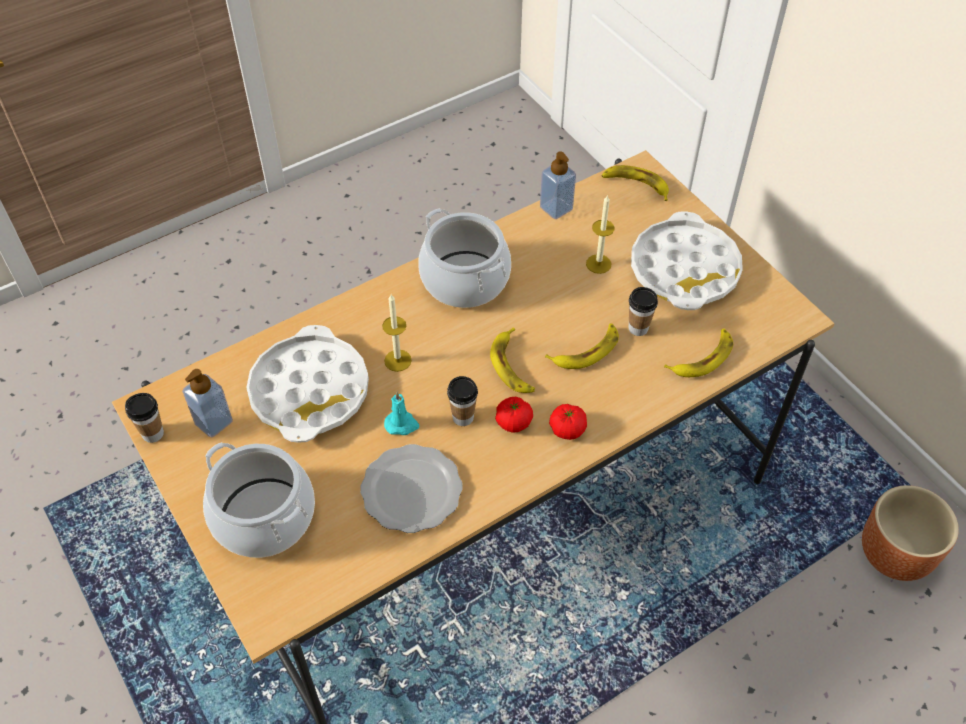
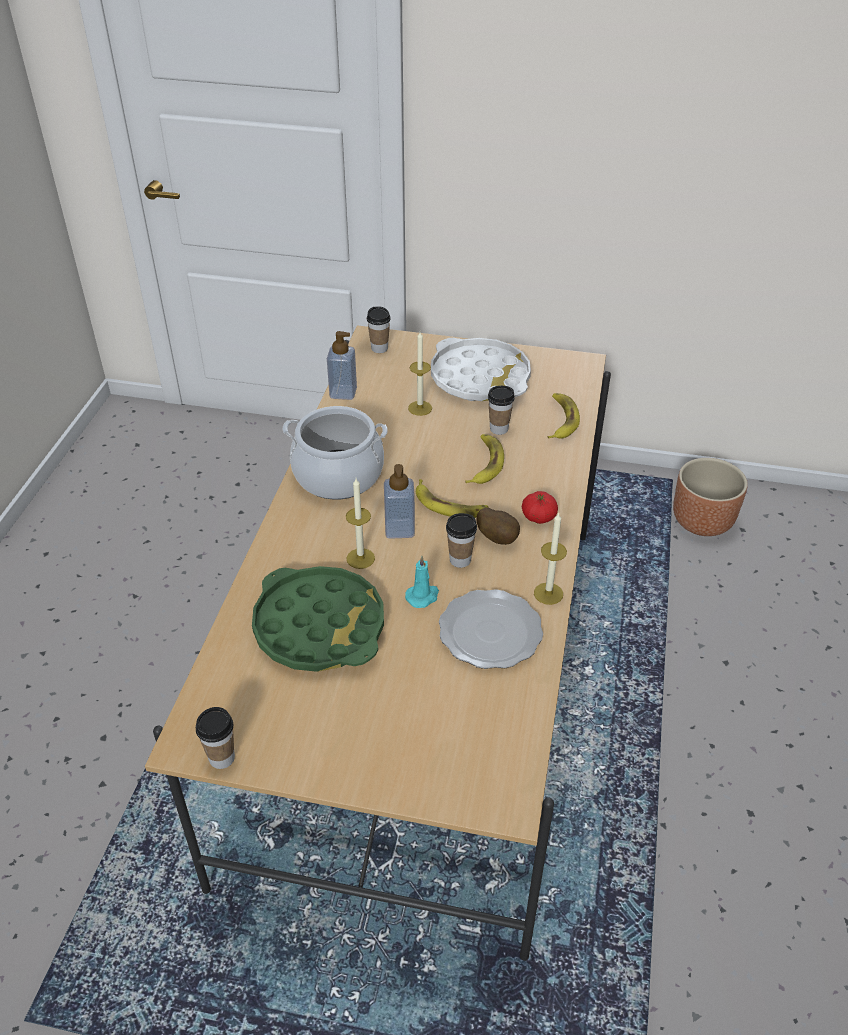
camera: 45 degrees left, 10 degrees down
soap dispenser [182,369,233,437] -> soap dispenser moved to [384,464,415,539]
cooking pot [203,442,315,558] -> none
white tray [246,325,369,443] -> green tray [252,566,384,672]
tomato [495,397,533,433] -> potato [477,507,520,545]
banana [601,165,669,201] -> cup [367,306,391,353]
none -> candle [534,512,567,605]

